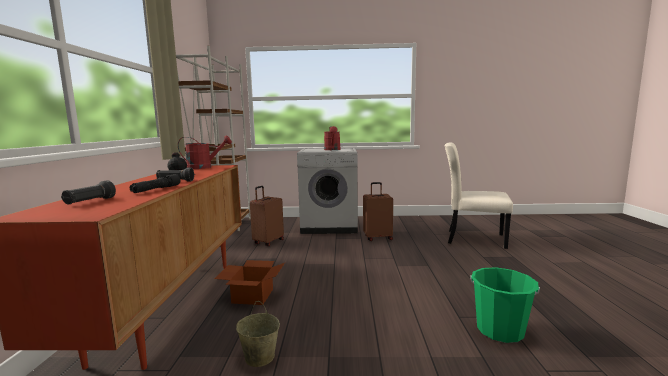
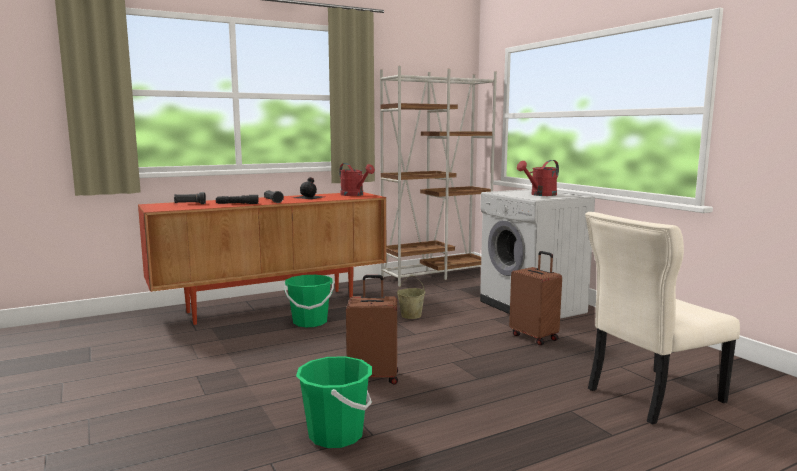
camera: 60 degrees right, 0 degrees up
cardboard box [214,260,285,305] -> green bucket [284,275,334,327]
beige bucket [236,301,280,367] -> beige bucket moved to [397,275,425,319]
brown suitcase [250,186,284,246] -> brown suitcase moved to [346,275,398,385]
beige chair [445,142,513,249] -> beige chair turned 105 degrees counterclockwise [585,212,740,425]

